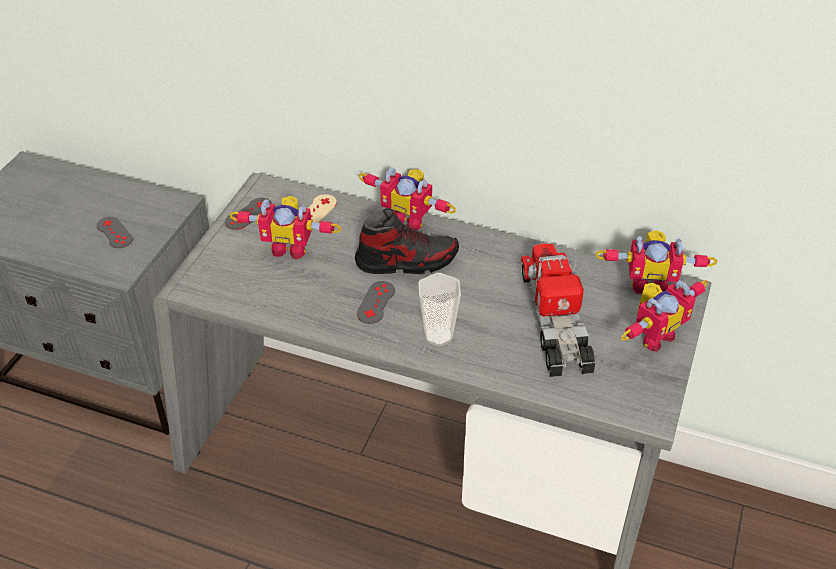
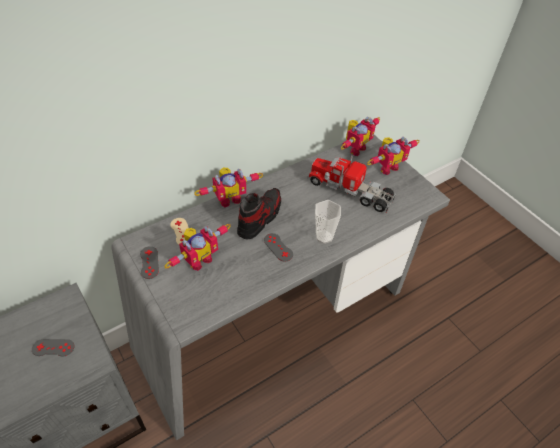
camera: 55 degrees left, 5 degrees up
toy robot [621,280,708,352] -> toy robot turned 60 degrees clockwise [367,137,420,175]

